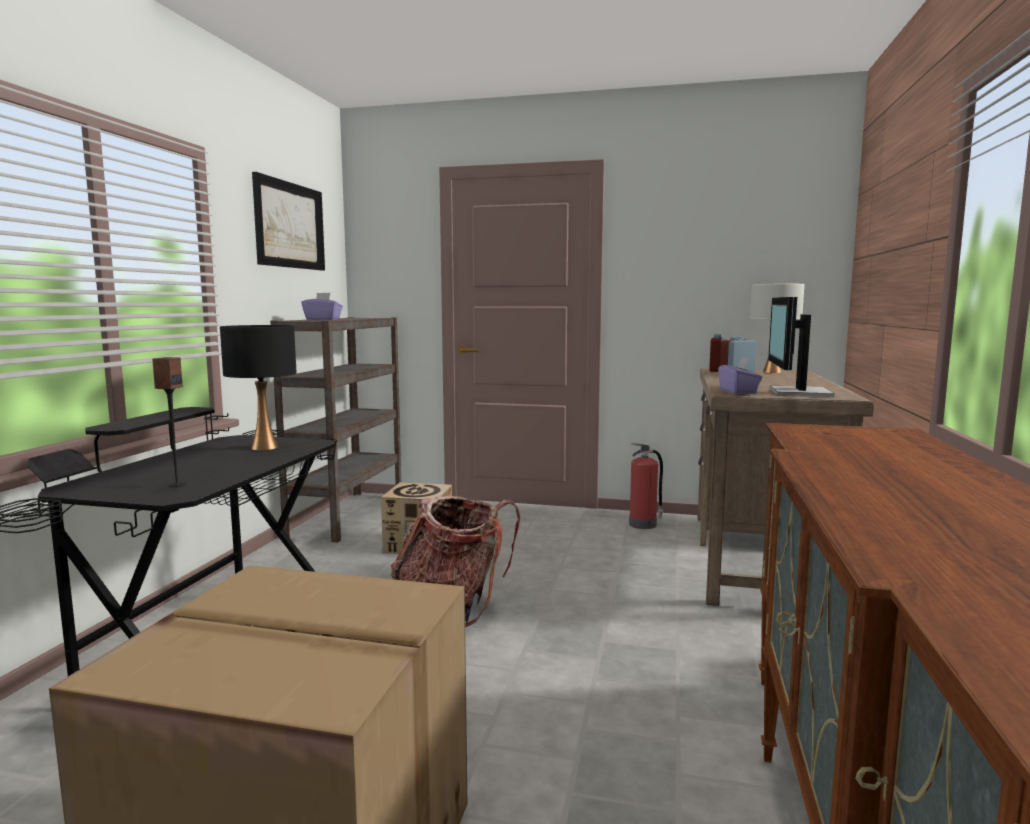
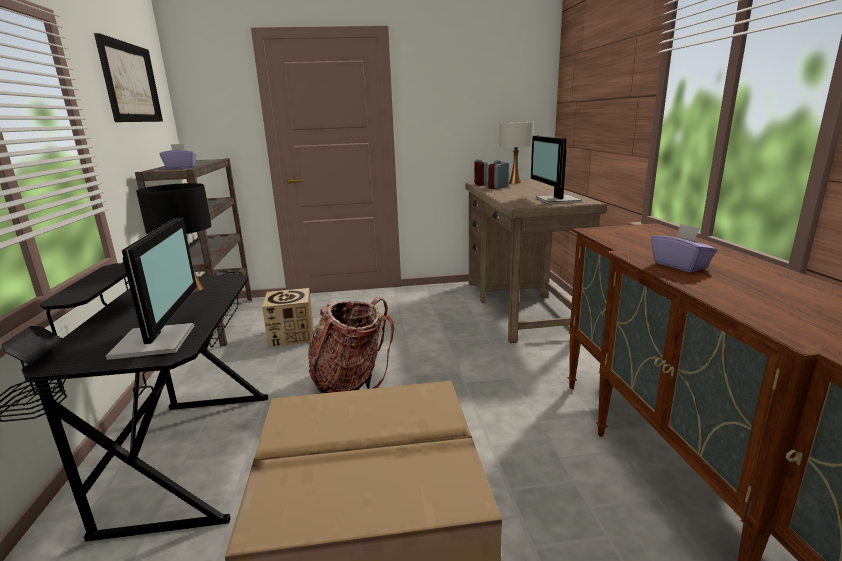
camera: 20 degrees left, 10 degrees up
speaker [152,357,186,487] -> monitor [106,218,197,360]
fire extinguisher [629,443,663,529] -> none
purple tissue box [718,357,762,394] -> purple tissue box moved to [651,224,717,272]

